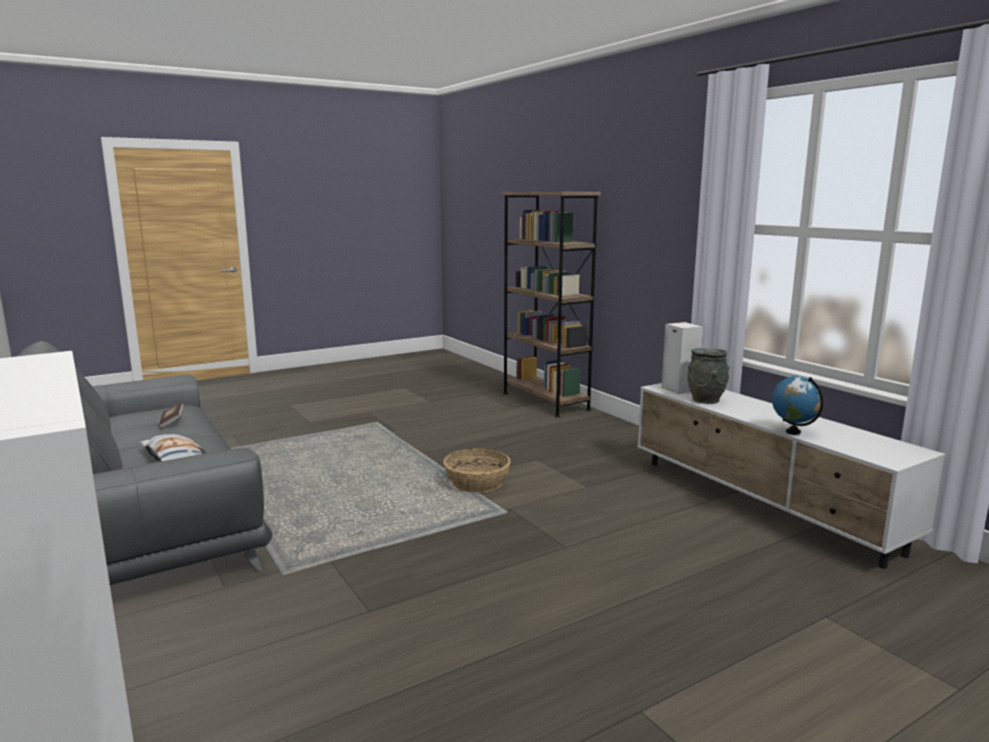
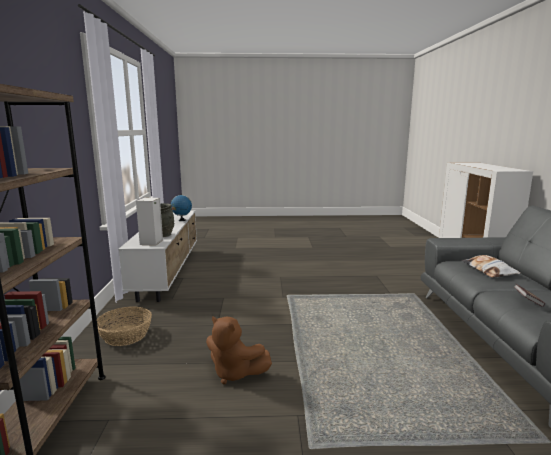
camera: 150 degrees left, 0 degrees up
basket [443,448,511,493] -> basket moved to [97,306,152,346]
none -> brown plush toy [206,316,272,384]

